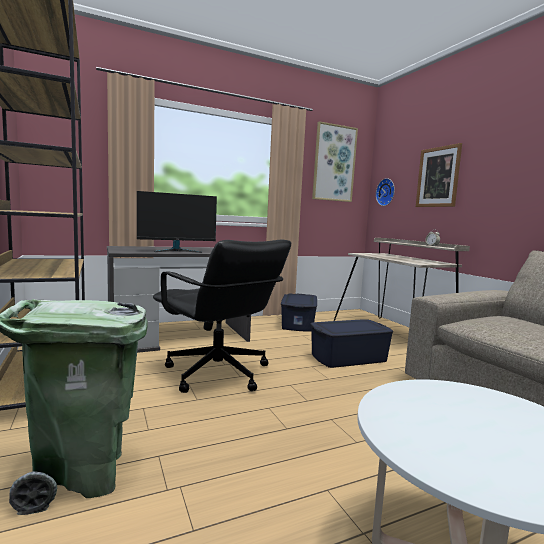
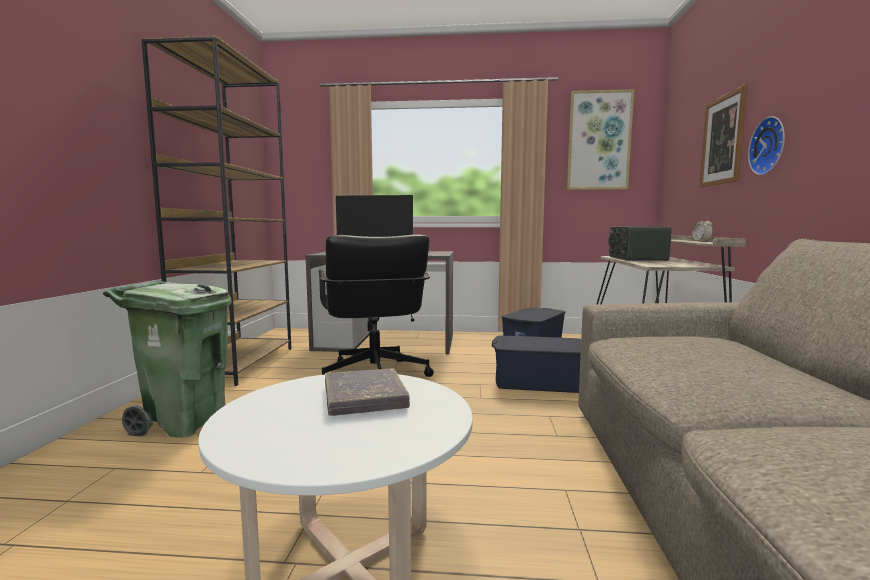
camera: 30 degrees right, 0 degrees up
wall clock [376,178,395,206] -> wall clock moved to [748,116,785,175]
none -> grey book [325,368,410,416]
none -> radio [608,227,672,261]

